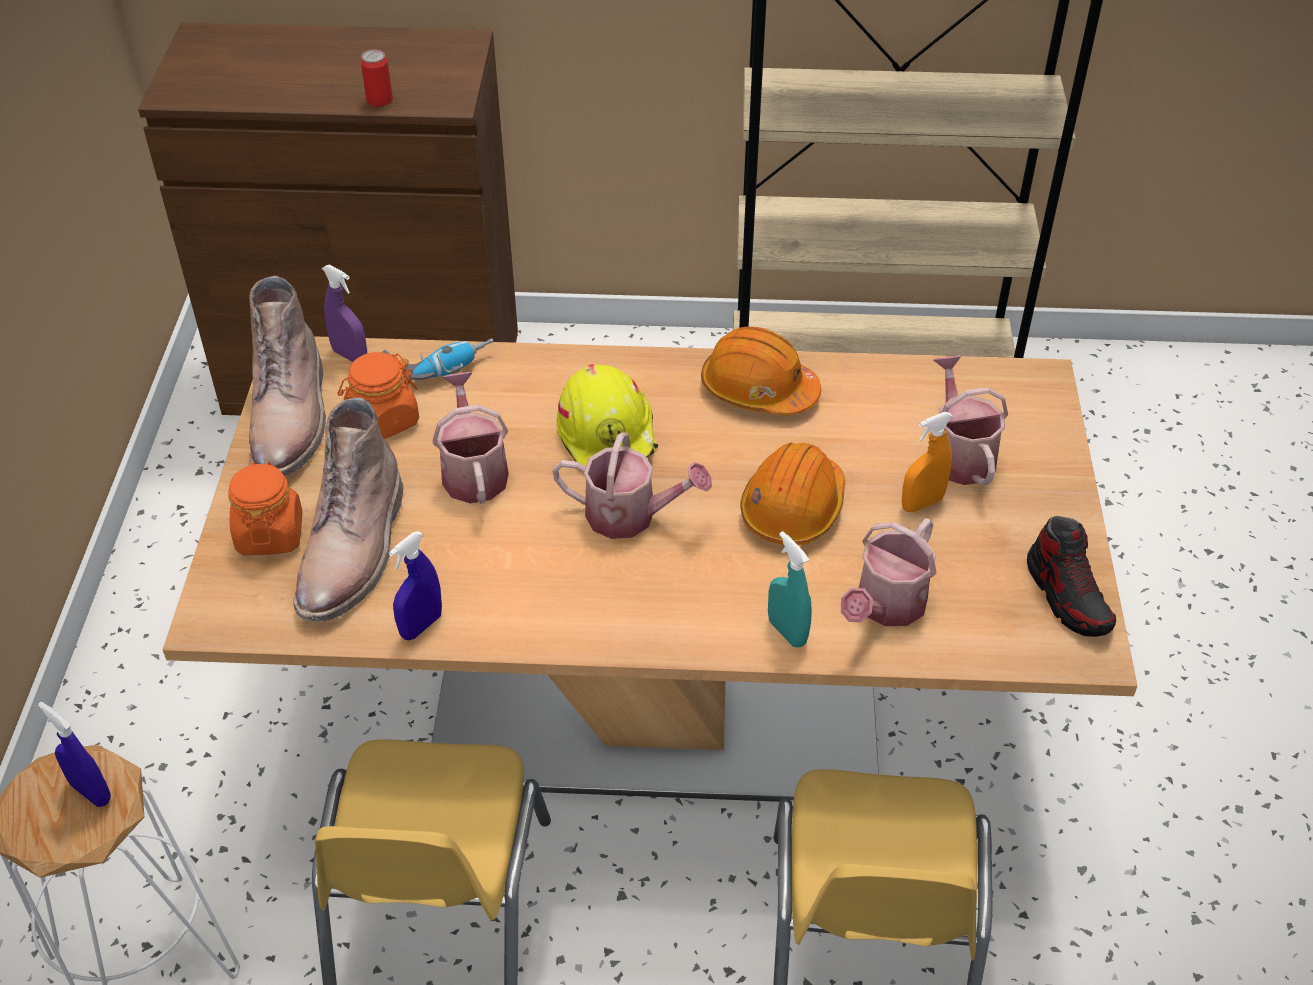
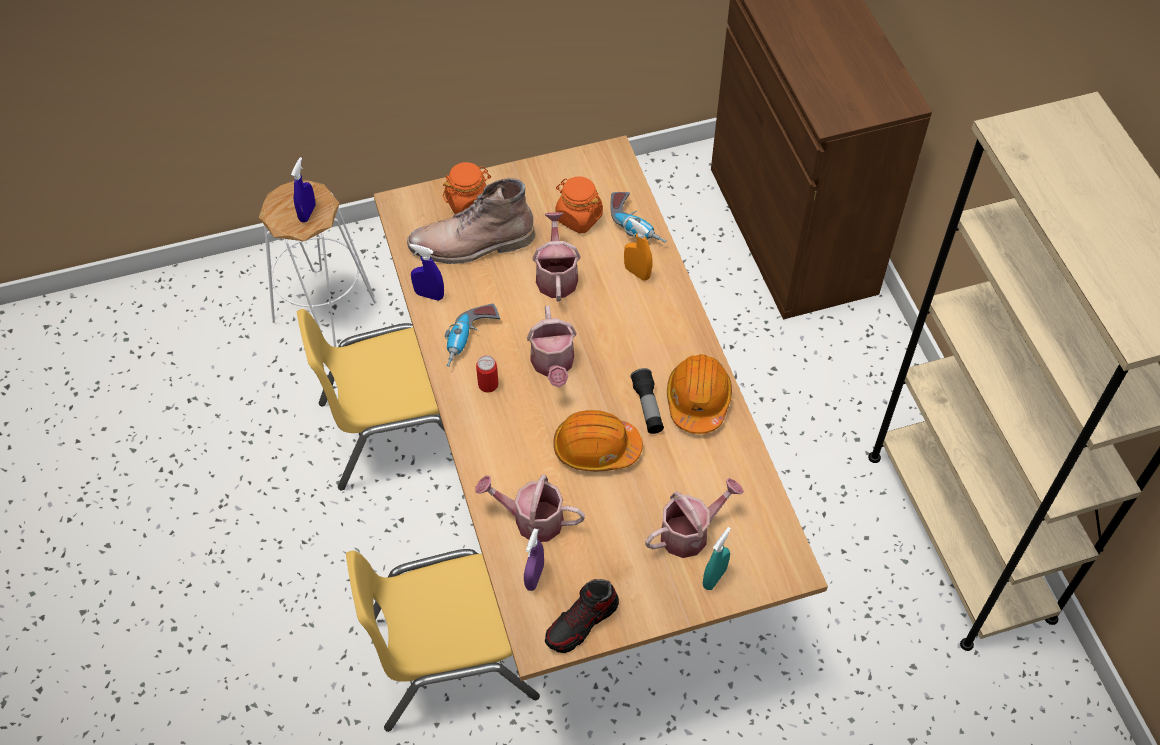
camera: 70 degrees right, 10 degrees up
brown boot [249,276,326,476] -> none
purple spray bottle [322,265,367,362] -> purple spray bottle moved to [524,528,544,591]
can [361,50,393,107] -> can moved to [476,355,499,393]
watering can [432,372,509,504] -> watering can turned 60 degrees counterclockwise [533,212,581,302]
yellow hard hat [556,364,658,467] -> none
turquoise spray bottle [768,531,812,648] -> turquoise spray bottle moved to [703,527,731,590]
orange spray bottle [902,412,953,512] -> orange spray bottle moved to [624,218,652,281]
none -> power drill [445,304,500,367]
none -> flashlight [630,368,664,434]

